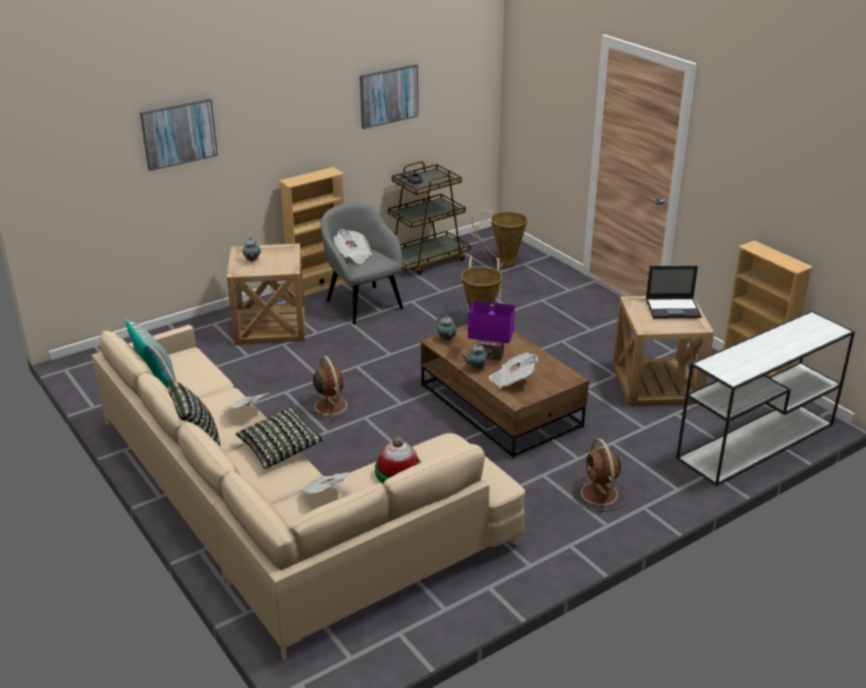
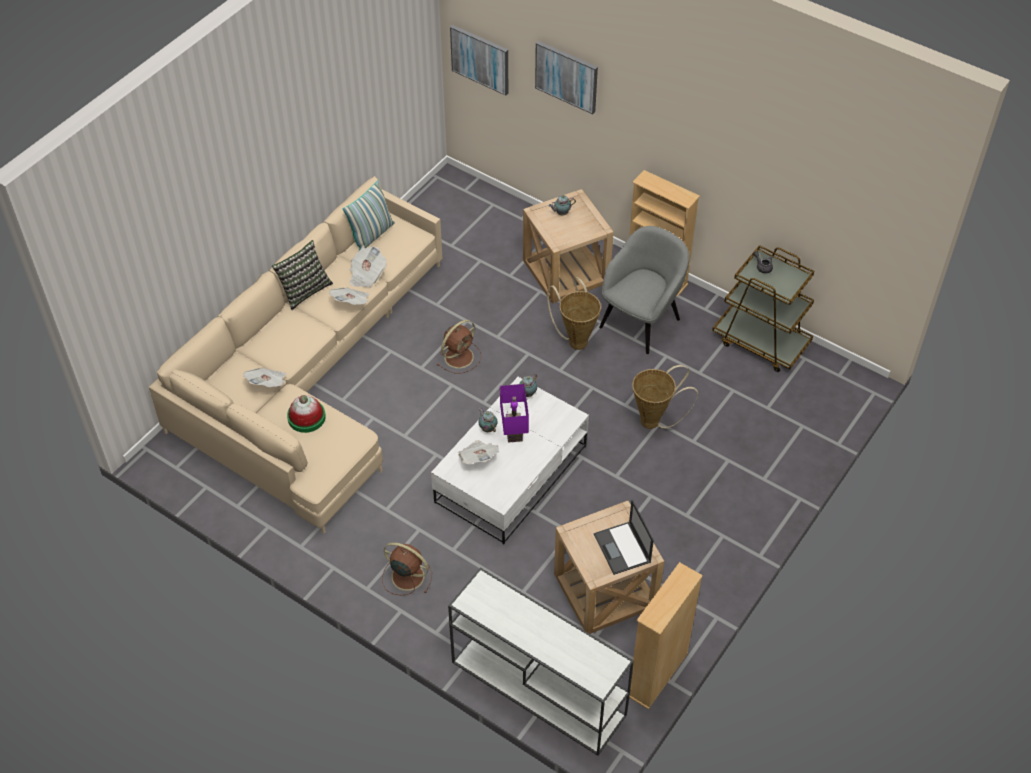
camera: 70 degrees right, 20 degrees up
pillow [236,406,324,469] -> none
newspaper [333,229,373,264] -> newspaper moved to [350,246,387,288]
picture [360,64,418,129] -> picture moved to [450,25,508,96]
brown coffee table [421,324,589,459] -> white coffee table [431,377,589,544]
basket [472,209,528,267] -> basket moved to [547,277,601,350]
brown fan [573,439,629,512] -> brown fan turned 60 degrees clockwise [382,542,432,595]

